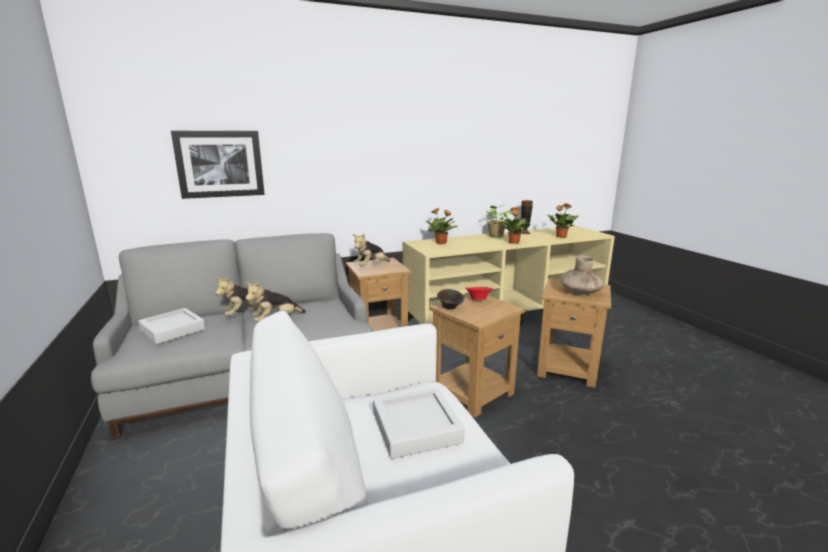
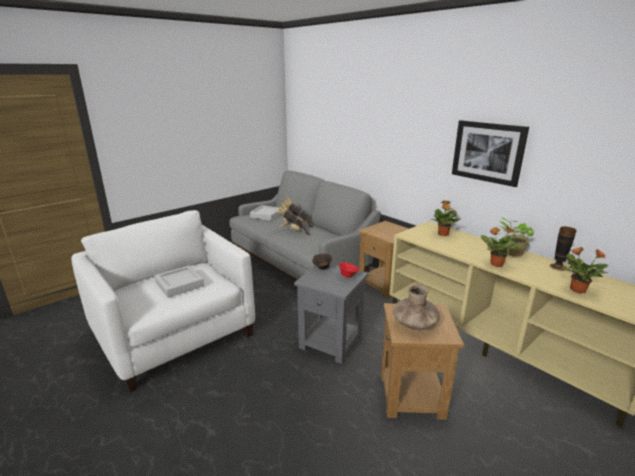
camera: 70 degrees right, 5 degrees up
picture [171,131,265,199] -> picture moved to [452,120,529,187]
plush toy [353,234,390,266] -> none
brown side table [429,293,525,417] -> grey side table [294,263,368,364]

